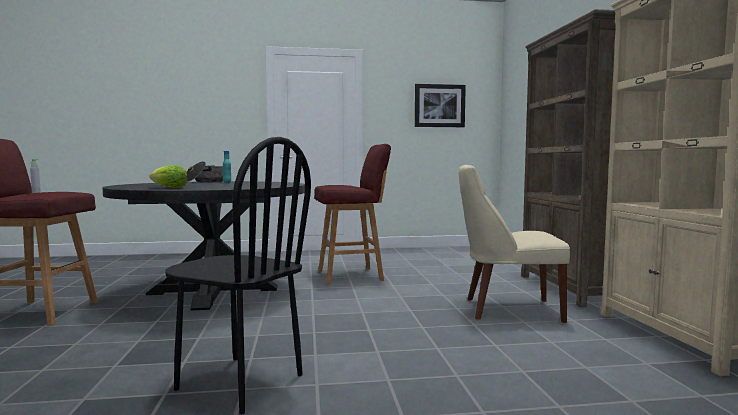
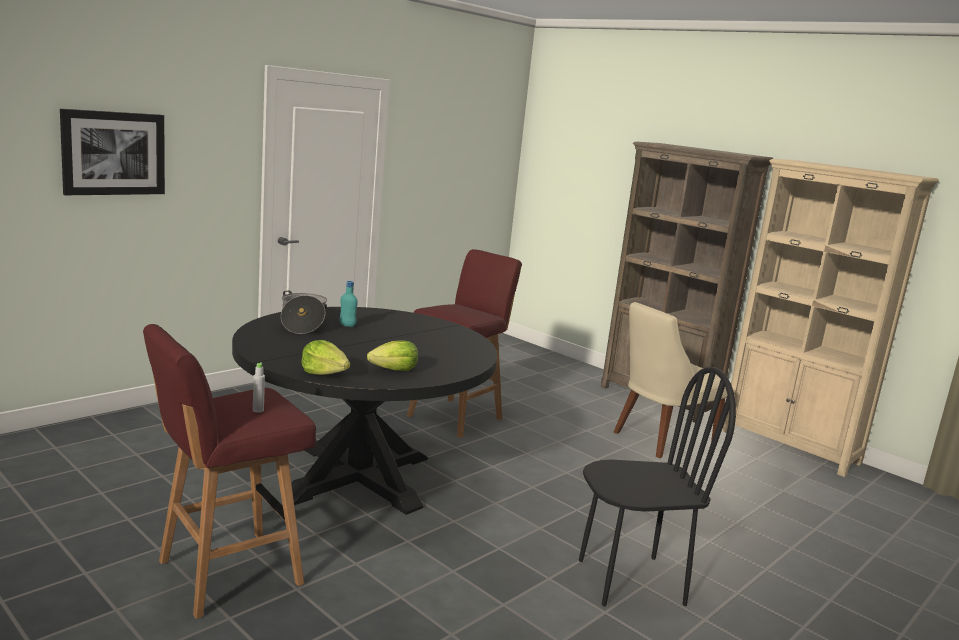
camera: 40 degrees left, 10 degrees up
picture [415,84,466,127] -> picture moved to [60,109,165,195]
none -> lettuce [301,340,350,375]

